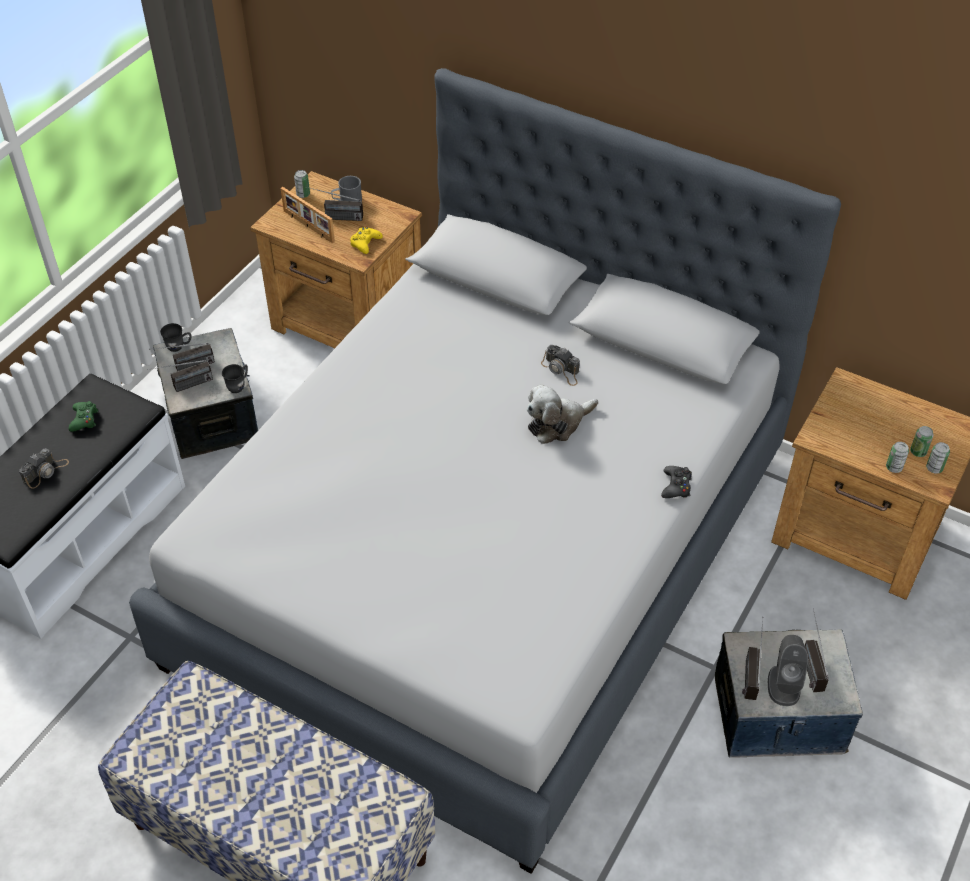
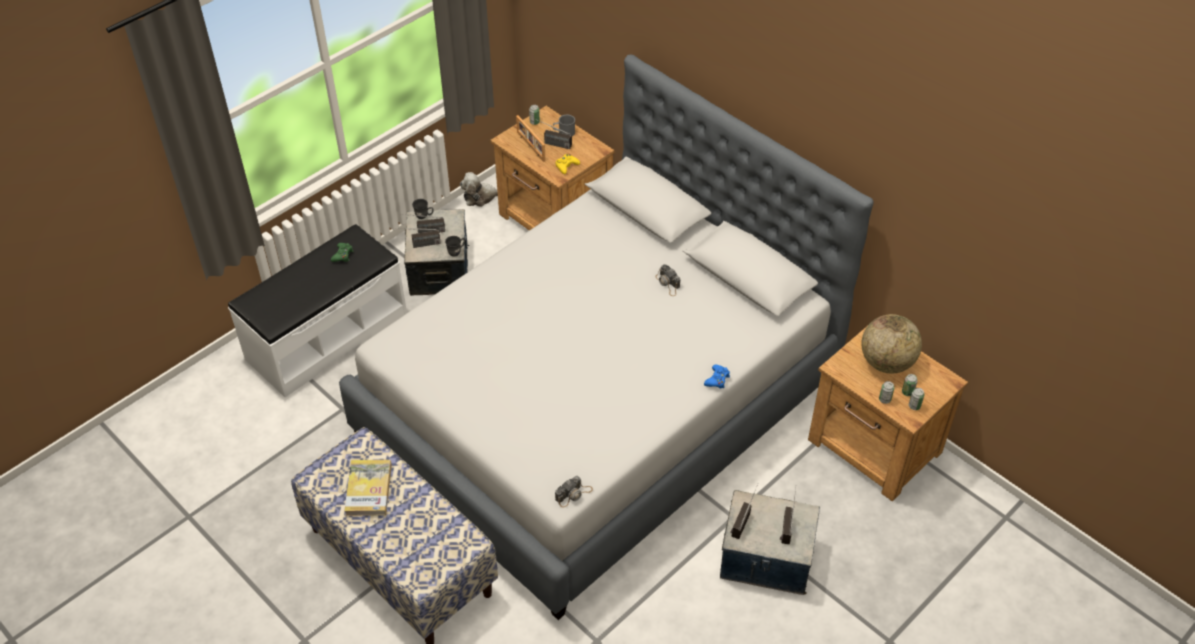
camera: 15 degrees right, 0 degrees up
camera [19,448,69,489] -> camera moved to [555,476,593,508]
plush toy [527,385,598,444] -> plush toy moved to [460,172,498,207]
black game controller [661,466,692,498] -> blue game controller [704,365,730,389]
grey speaker [768,635,808,706] -> none
none -> book [344,460,392,516]
none -> globe [861,314,922,374]

